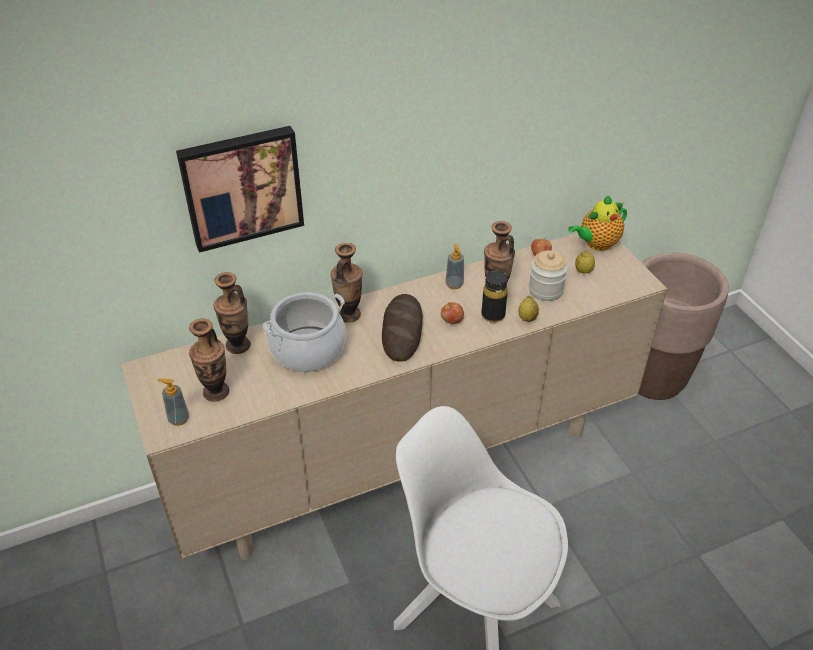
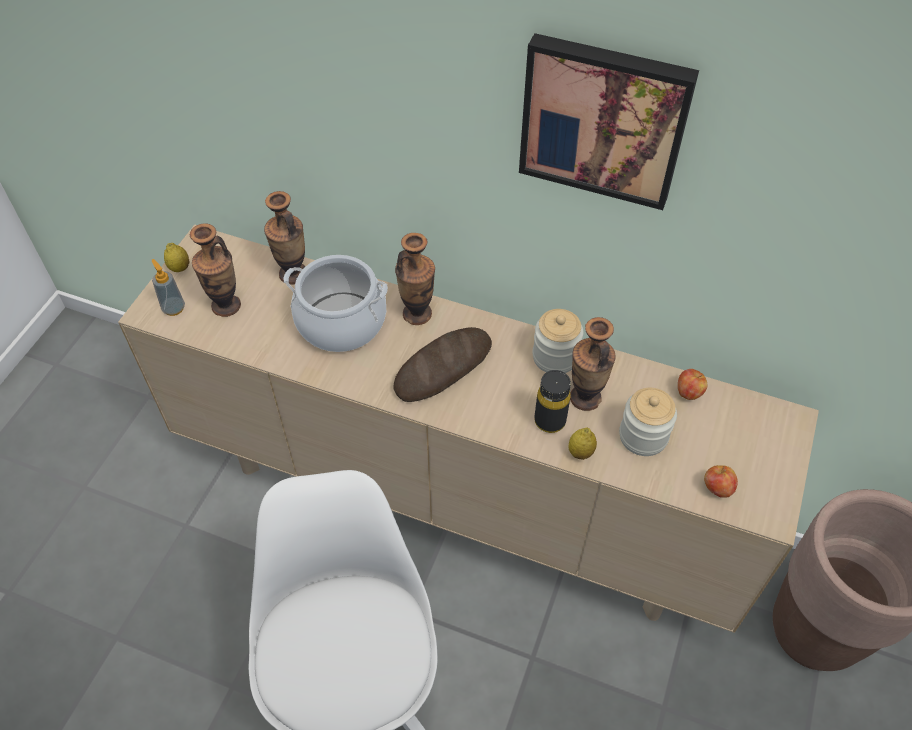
camera: 45 degrees right, 10 degrees up
picture [176,126,304,253] -> picture moved to [519,33,699,210]
apple [441,302,464,324] -> apple moved to [704,465,738,497]
soap dispenser [445,244,464,289] -> jar [532,309,583,373]
teapot [568,195,627,251] -> none
lemon [575,250,595,274] -> lemon moved to [164,243,190,272]

